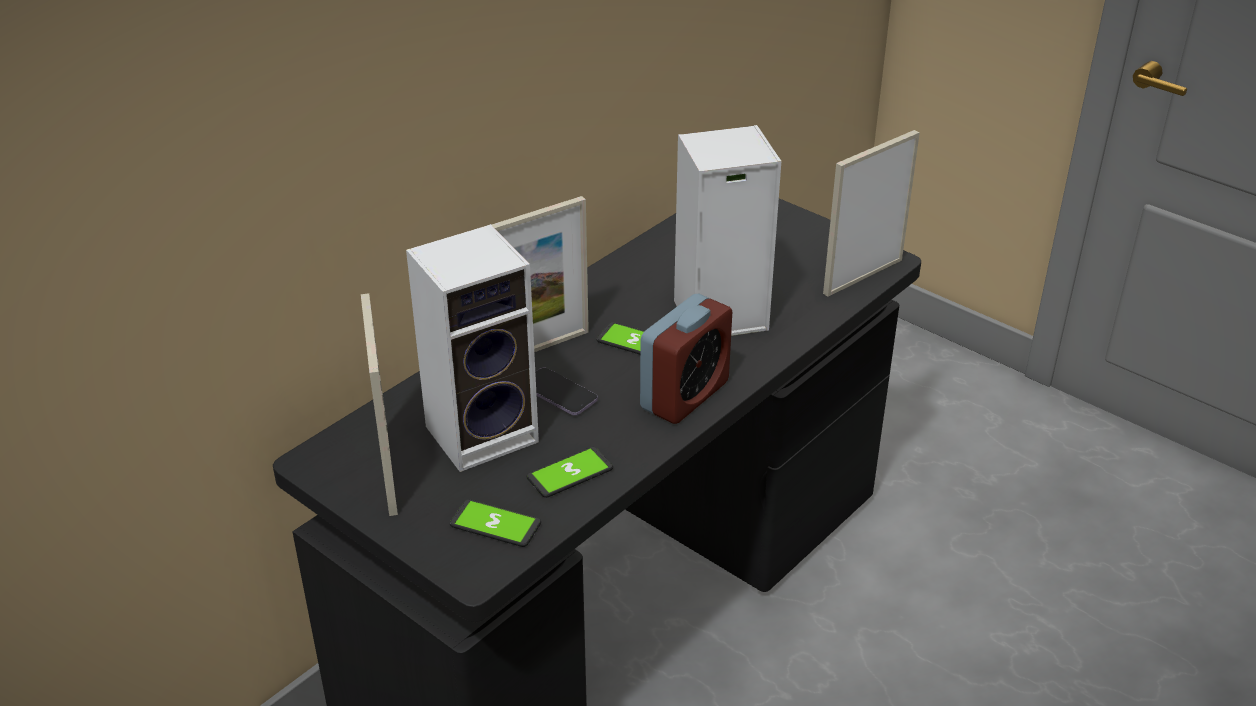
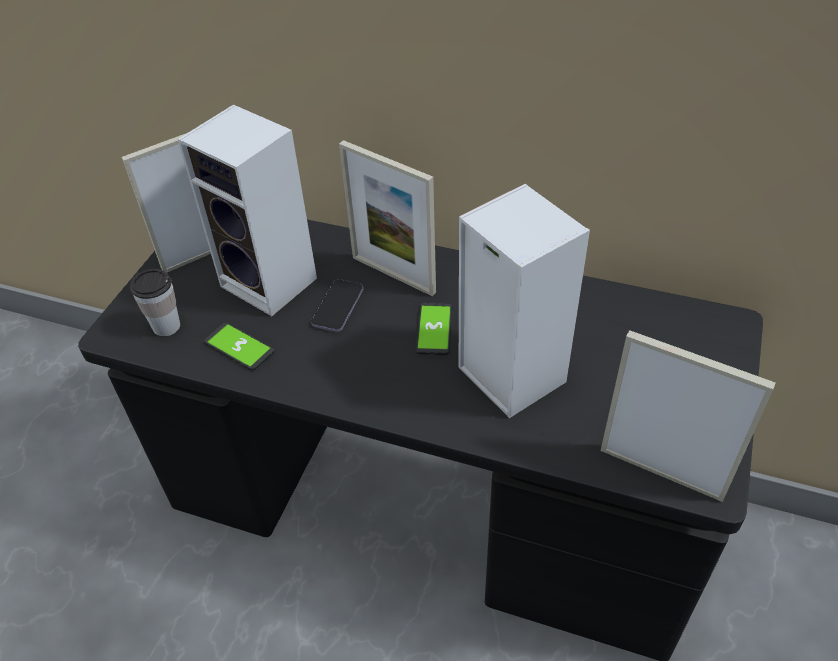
camera: 70 degrees right, 10 degrees up
phone [450,499,541,547] -> cup [130,269,180,336]
alarm clock [640,294,732,424] -> none

